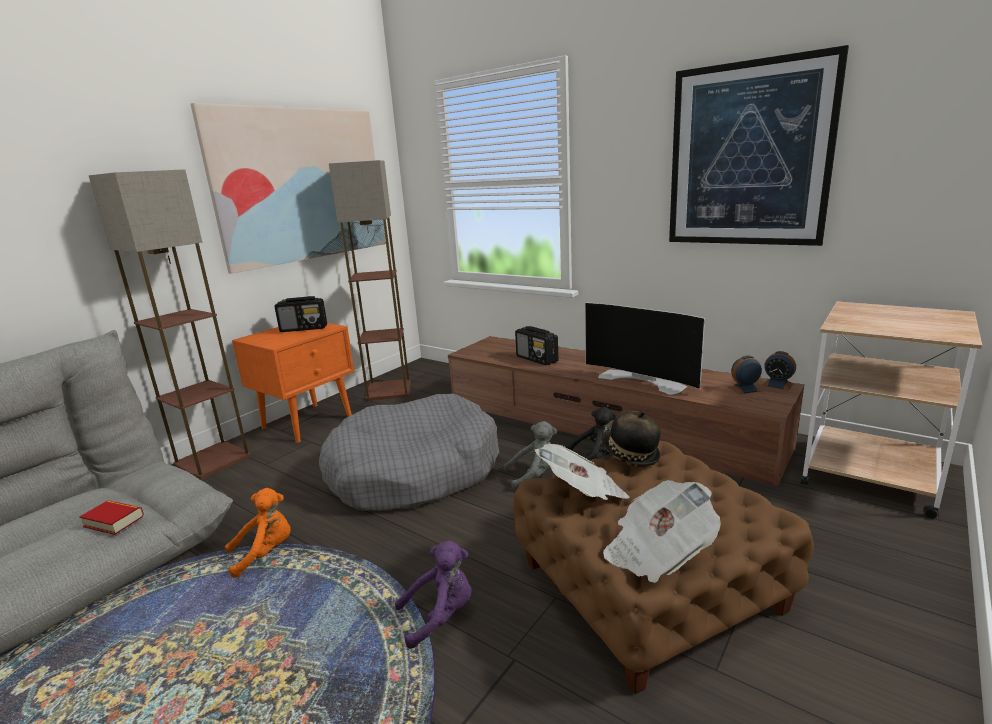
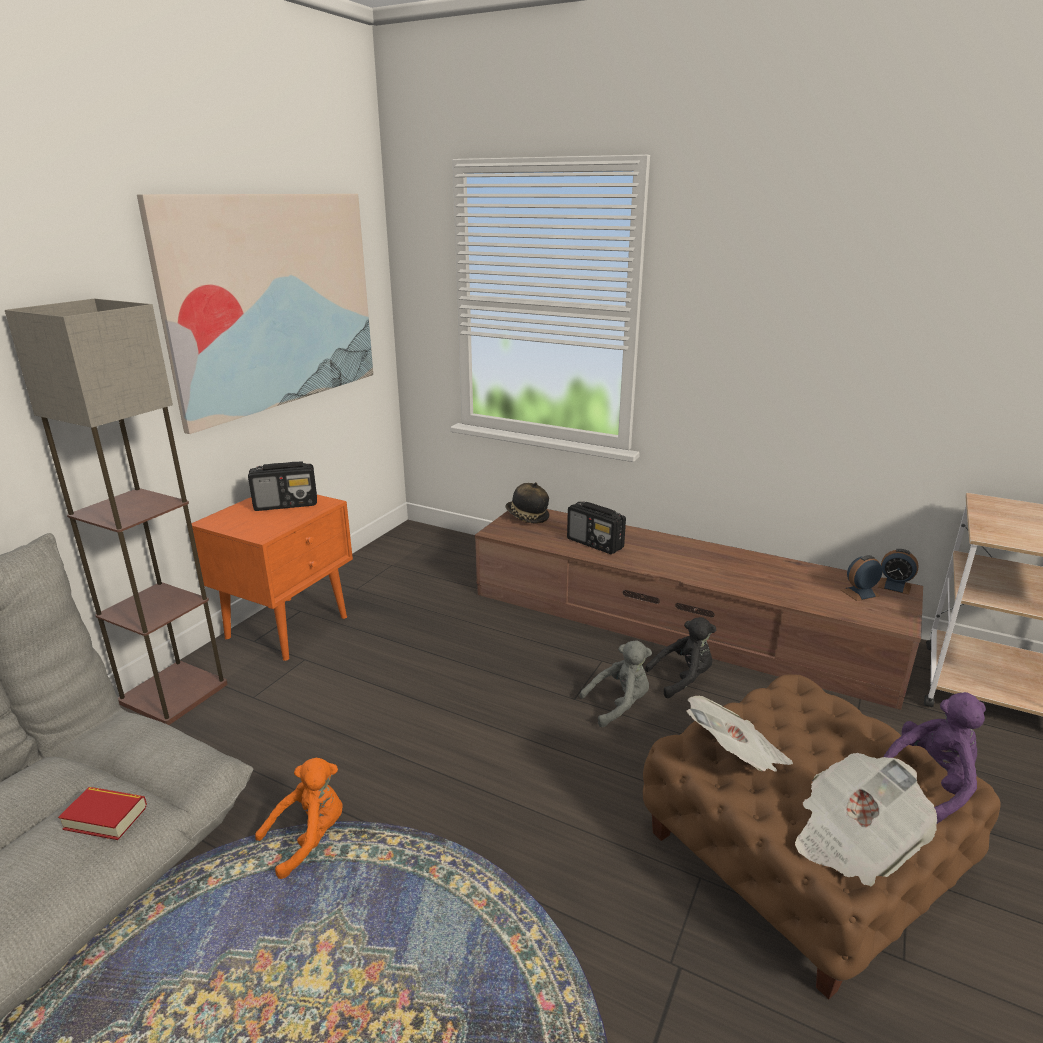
camera: 10 degrees left, 5 degrees up
grey dog bed [319,394,499,511] -> none
floor lamp [329,160,411,401] -> none
purple plush toy [395,541,472,649] -> purple plush toy moved to [883,692,986,824]
television [585,303,705,395] -> none
hat [601,411,661,467] -> hat moved to [505,482,550,524]
picture [669,45,849,246] -> none

